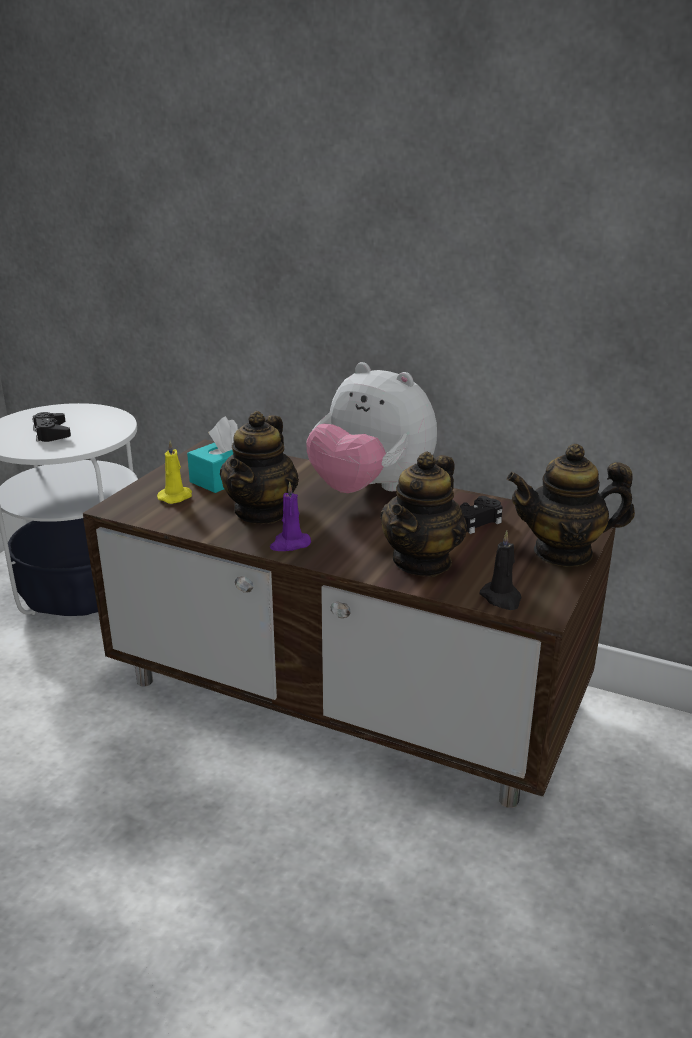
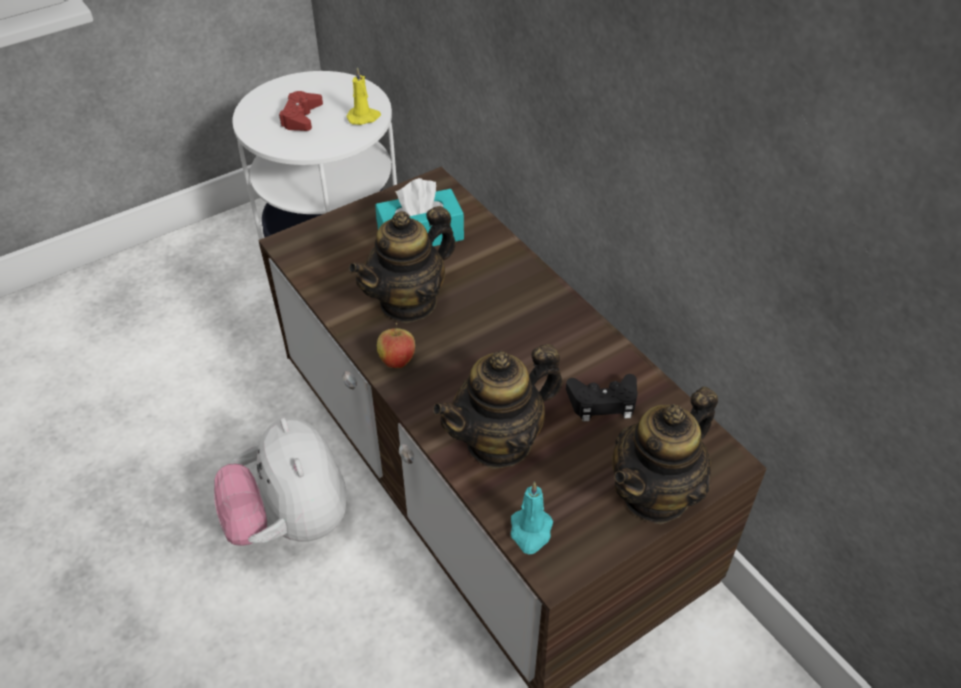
camera: 30 degrees right, 20 degrees up
black game controller [32,412,71,442] -> red game controller [279,91,323,131]
yellow candle [157,440,192,504] -> yellow candle moved to [346,67,381,125]
purple candle [270,482,311,551] -> apple [377,322,415,368]
plush toy [306,362,437,493] -> plush toy moved to [214,417,347,546]
black candle [480,531,522,610] -> turquoise candle [511,481,553,554]
teapot [507,444,635,567] -> teapot turned 75 degrees counterclockwise [612,387,718,525]

